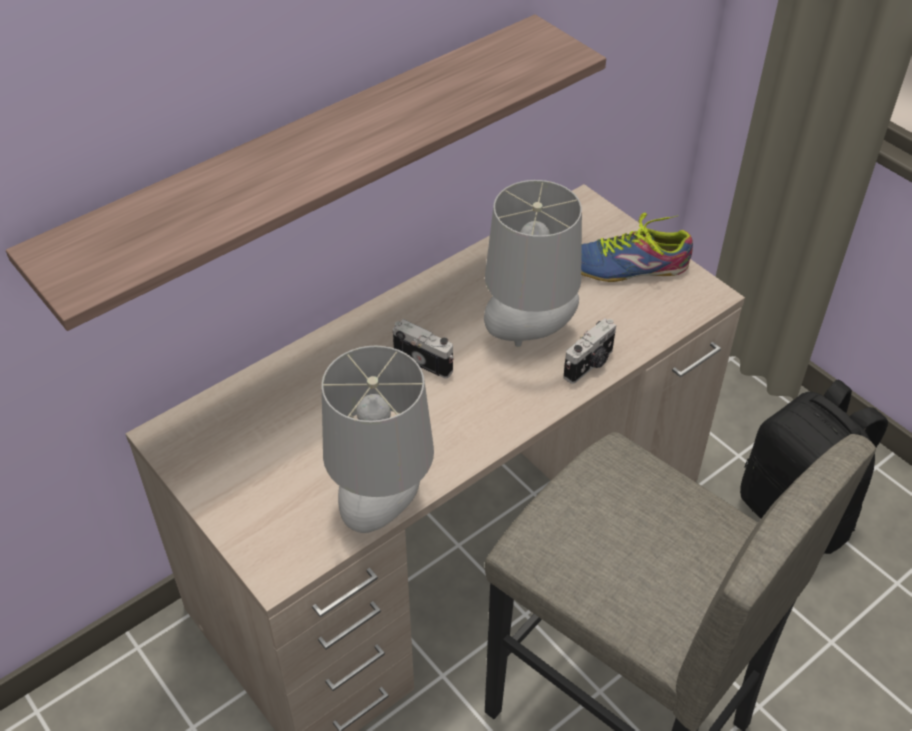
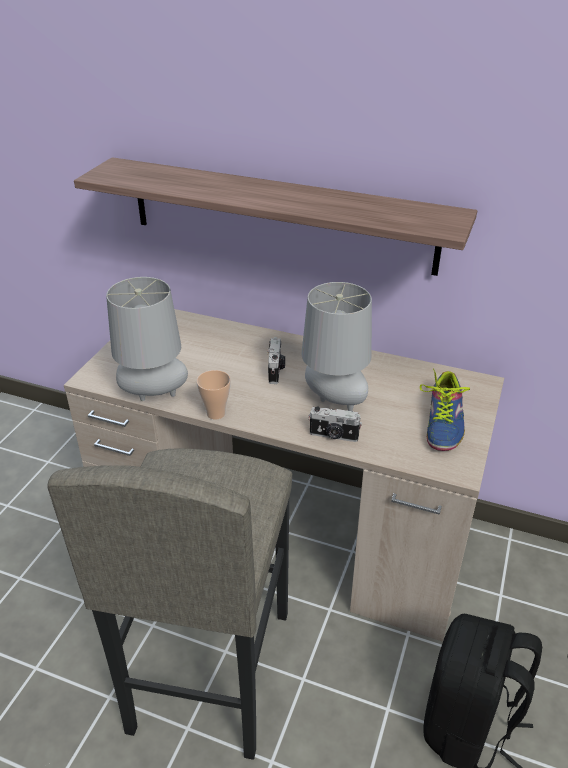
camera: 60 degrees right, 10 degrees down
shoe [581,212,693,282] -> shoe turned 135 degrees counterclockwise [420,368,470,451]
none -> cup [197,370,231,420]

